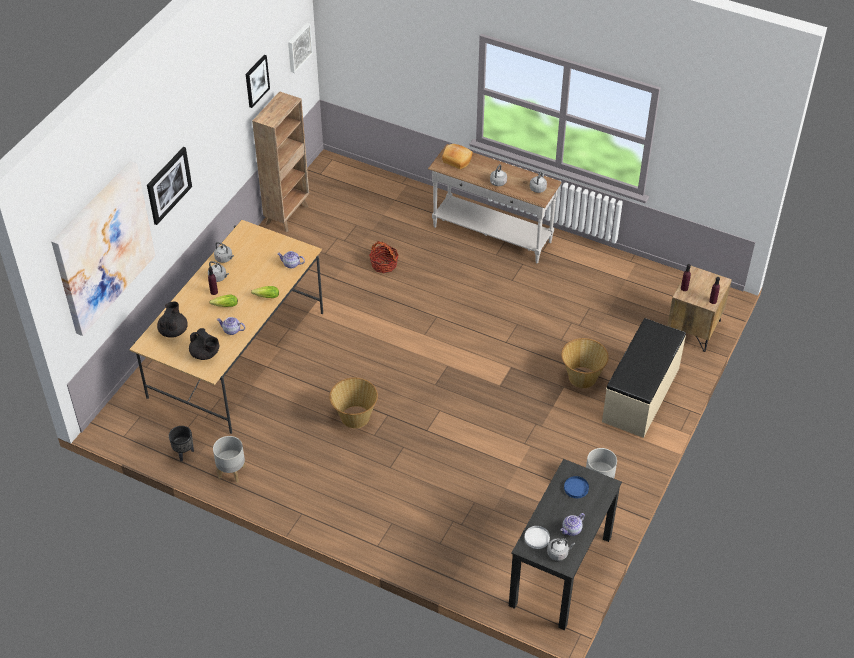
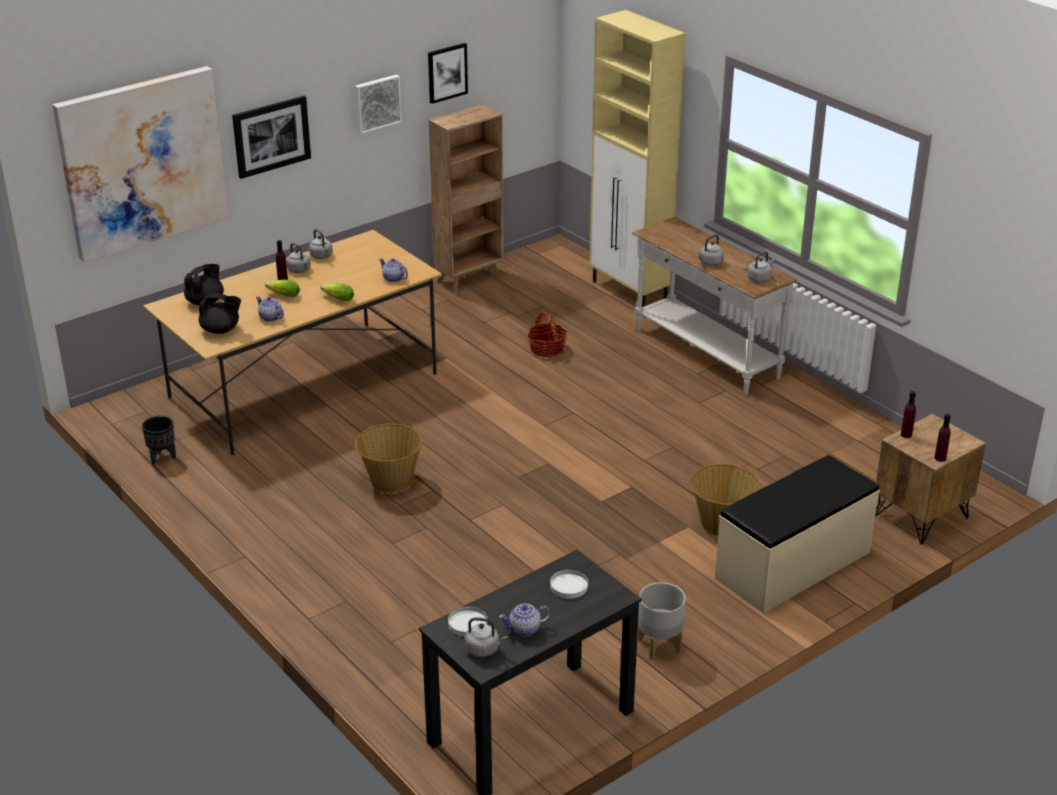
camera: 25 degrees right, 15 degrees down
black teapot [189,328,219,360] -> black teapot turned 60 degrees counterclockwise [199,293,241,334]
grey planter [213,436,246,483] -> none
picture [288,23,313,73] -> picture moved to [355,75,402,134]
bread [442,144,473,169] -> none
blue plate [564,476,589,498] -> white plate [550,569,588,599]
none -> beige cabinet [589,10,686,307]

